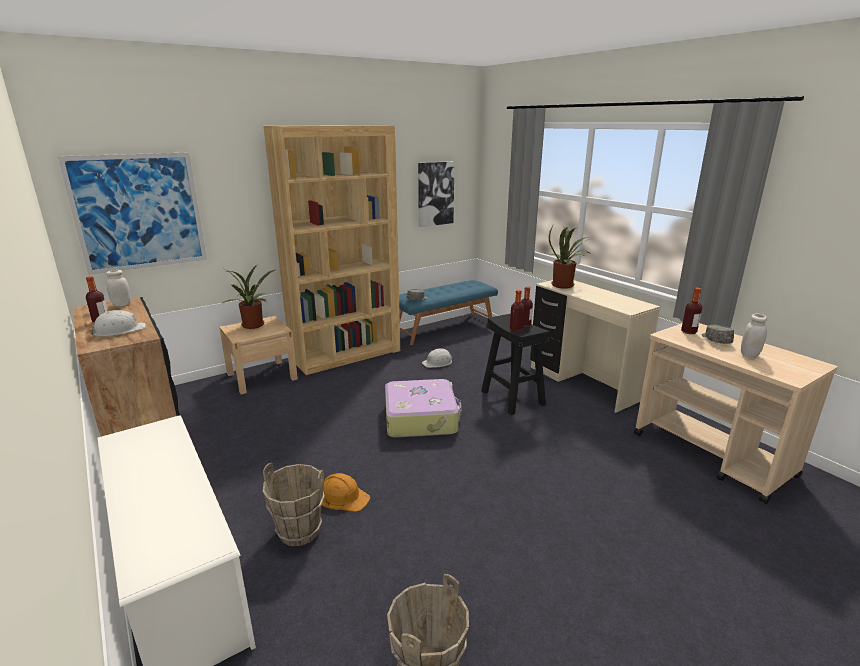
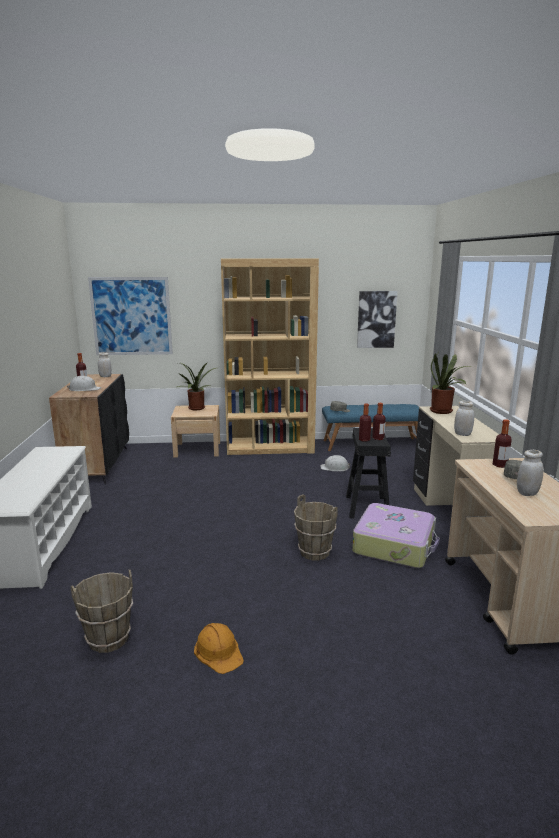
camera: 30 degrees right, 5 degrees down
brown bucket [262,463,325,546] -> brown bucket moved to [294,494,338,560]
orange hard hat [322,473,370,512] -> orange hard hat moved to [194,623,244,674]
suitcase [385,379,462,438] -> suitcase moved to [352,503,440,568]
none -> white jar [454,401,475,436]

